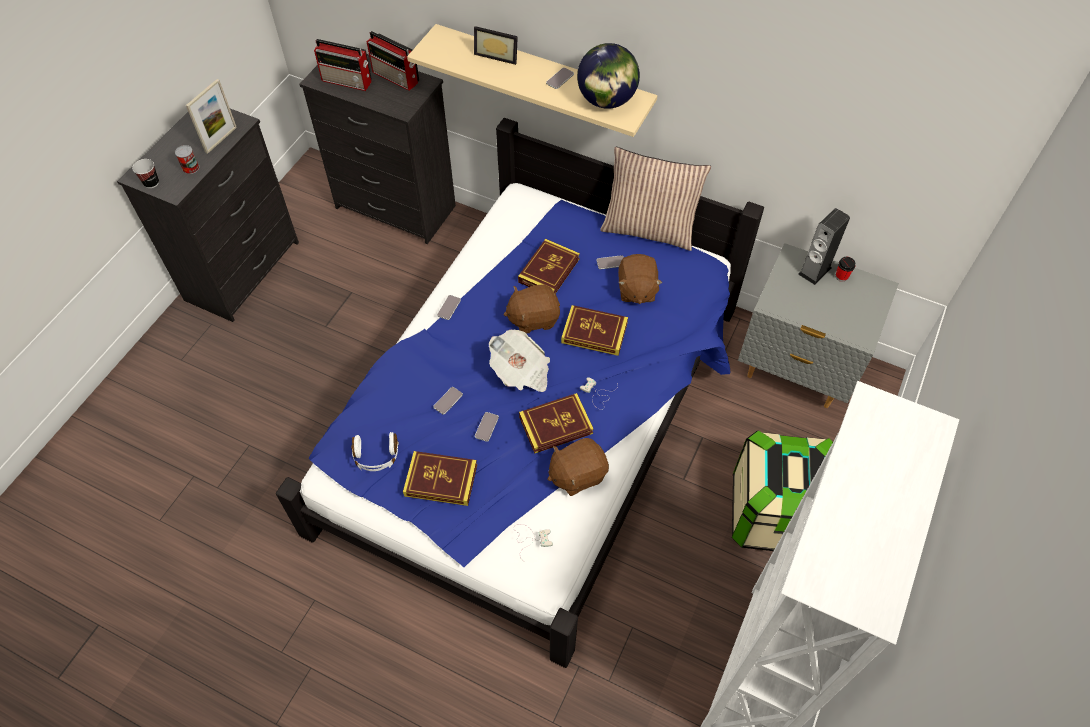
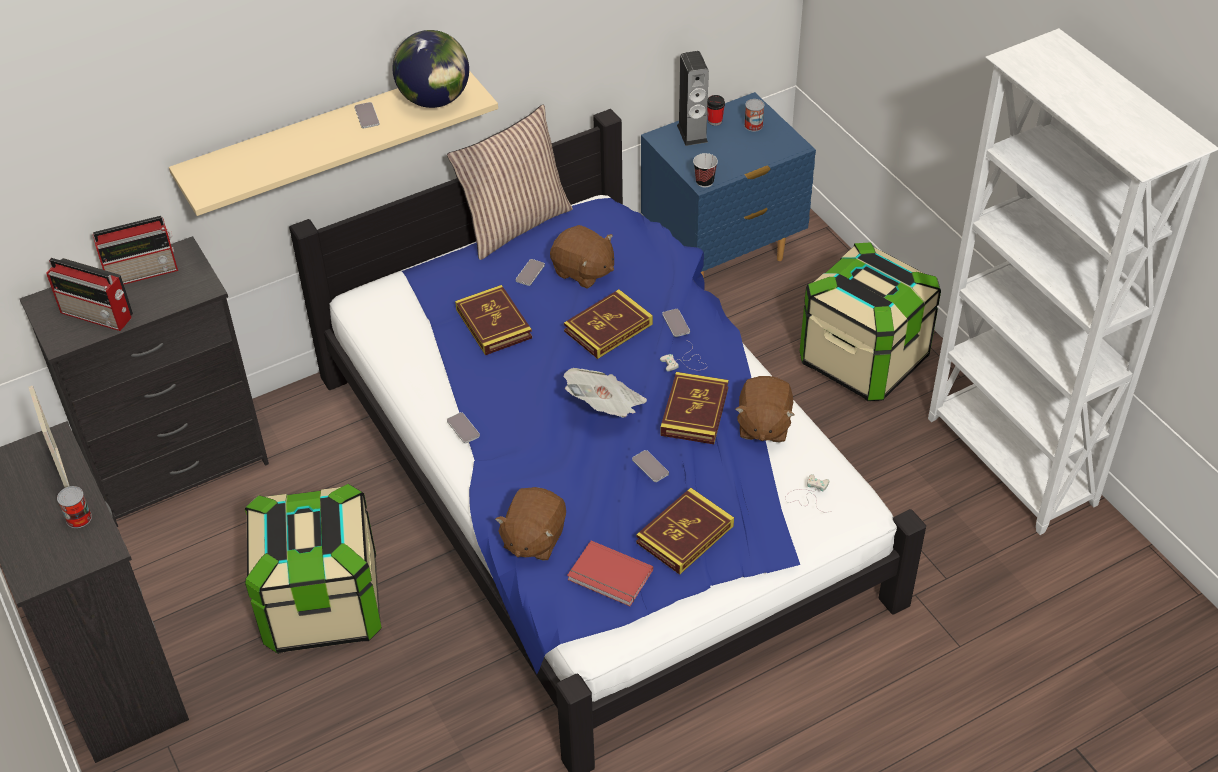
camera: 55 degrees left, 10 degrees down
cup [132,159,159,188] -> cup moved to [693,153,718,187]
radio [314,39,372,91] -> radio turned 60 degrees clockwise [46,258,133,331]
white headphones [351,432,399,471] -> red book [567,541,653,606]
phone [433,387,463,415] -> phone moved to [662,309,690,337]
picture frame [474,26,518,65] -> none
brown plush toy [504,284,560,334] -> brown plush toy moved to [495,487,566,560]
grey nightstand [738,243,899,408] -> blue nightstand [641,92,816,278]
none -> storage box [245,484,382,654]
none -> can [744,99,764,132]

